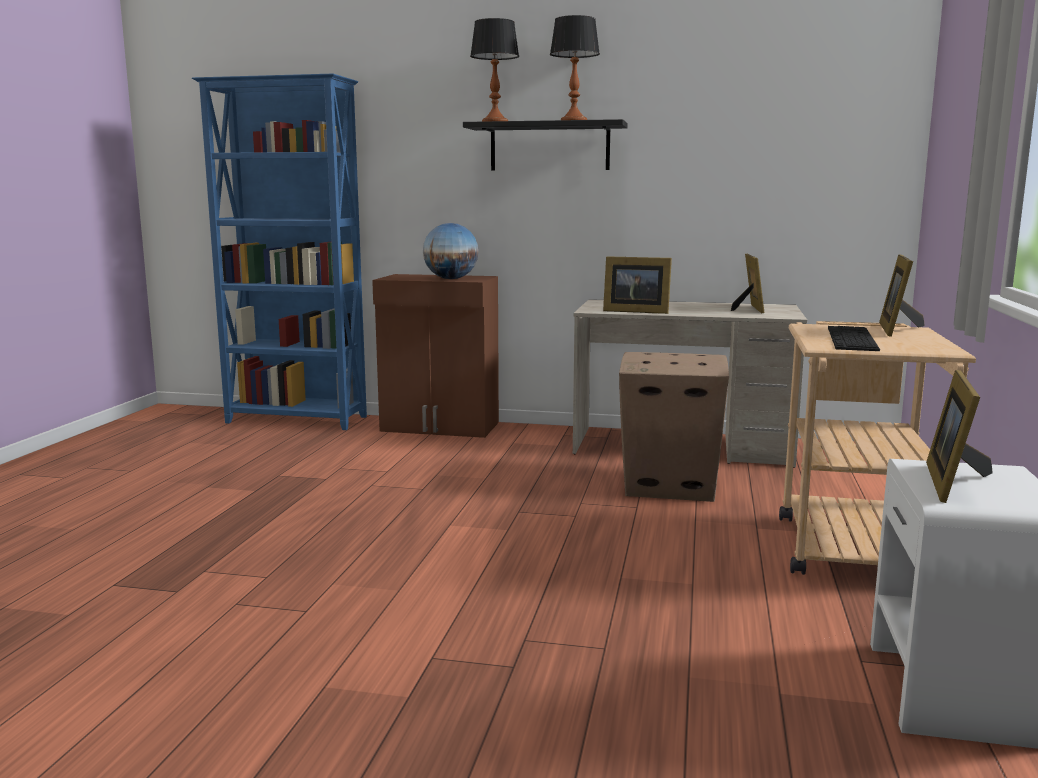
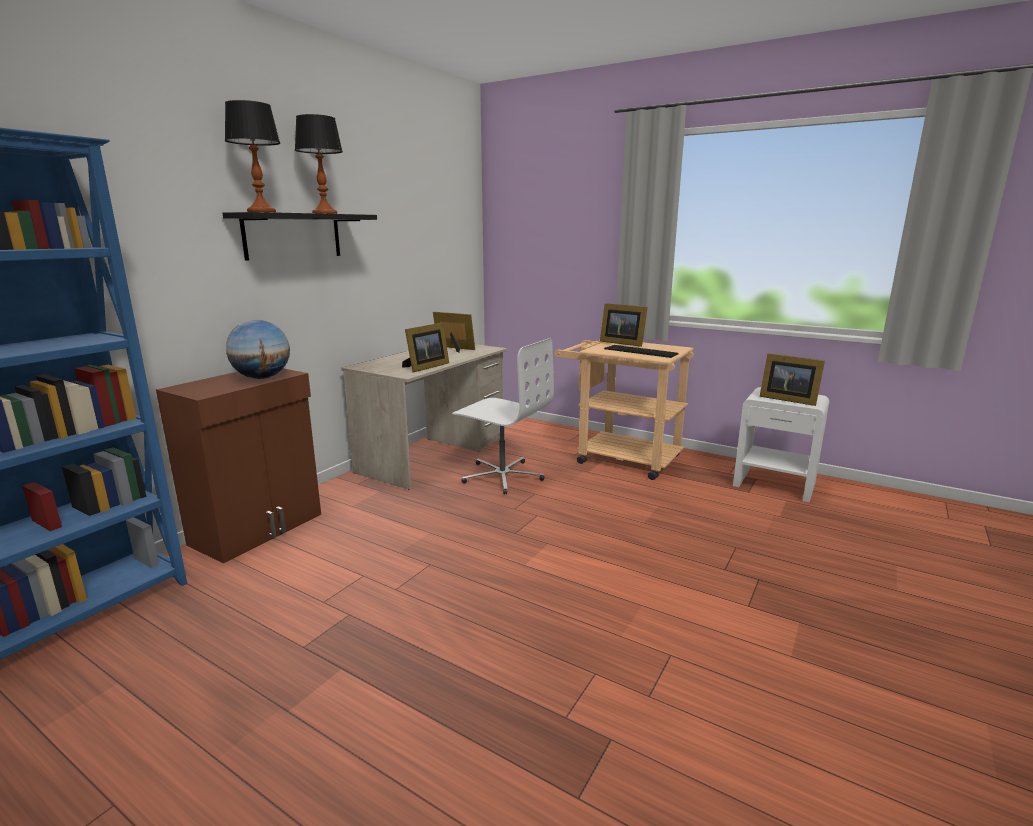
camera: 70 degrees left, 5 degrees up
cardboard box [619,352,729,502] -> white office chair [452,338,554,494]

